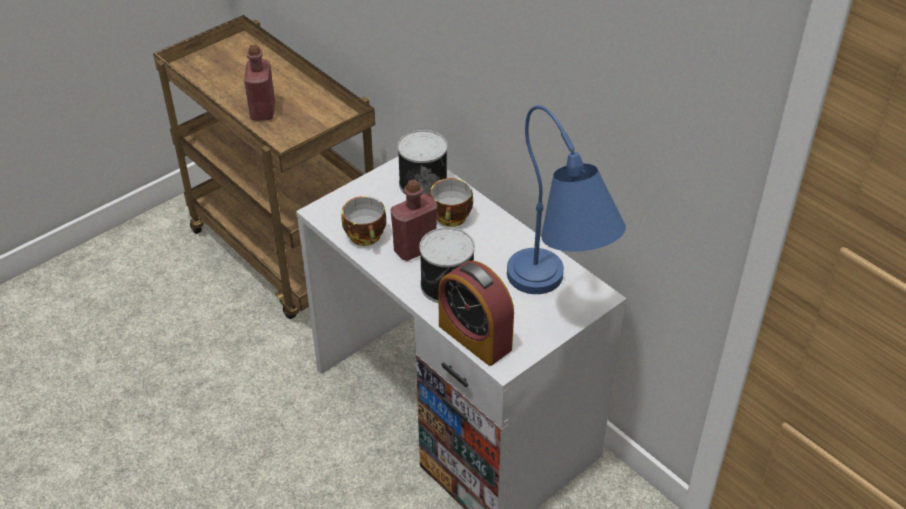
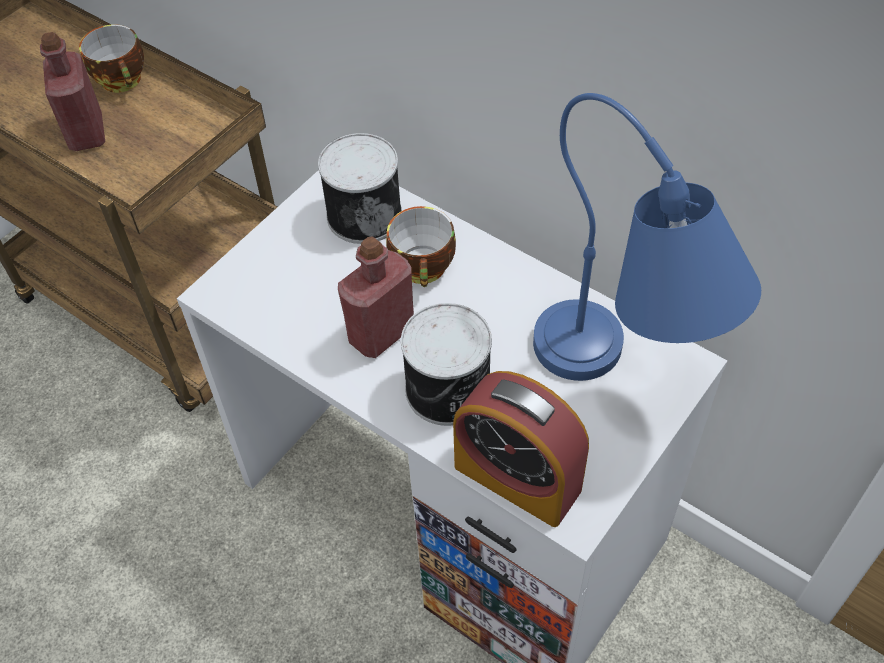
camera: 10 degrees left, 10 degrees up
cup [341,196,386,246] -> cup moved to [79,25,144,93]

